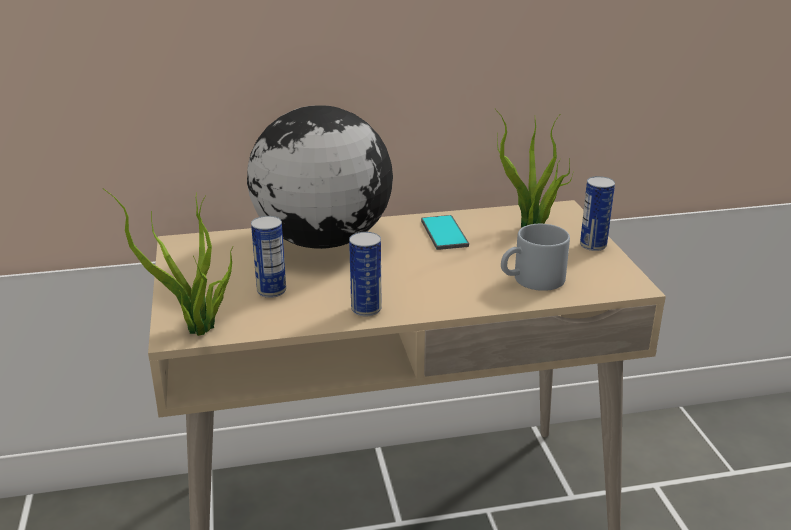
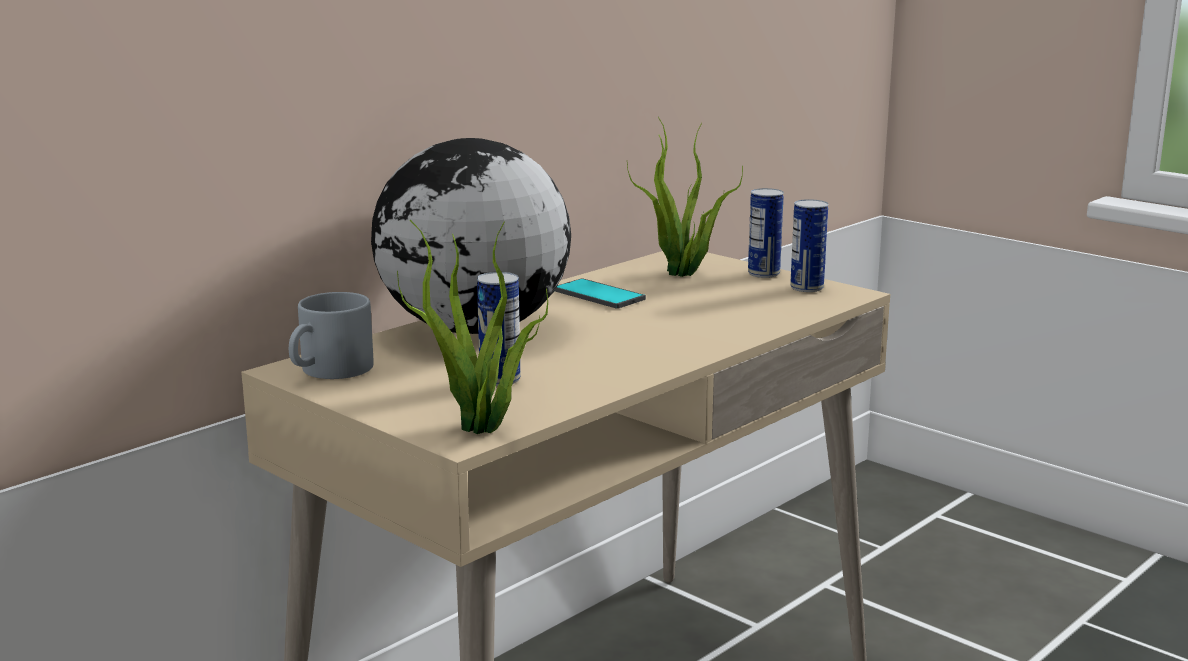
camera: 35 degrees left, 10 degrees down
can [349,232,382,316] -> can moved to [790,199,828,292]
grey mug [501,224,570,291] -> grey mug moved to [289,292,374,379]

